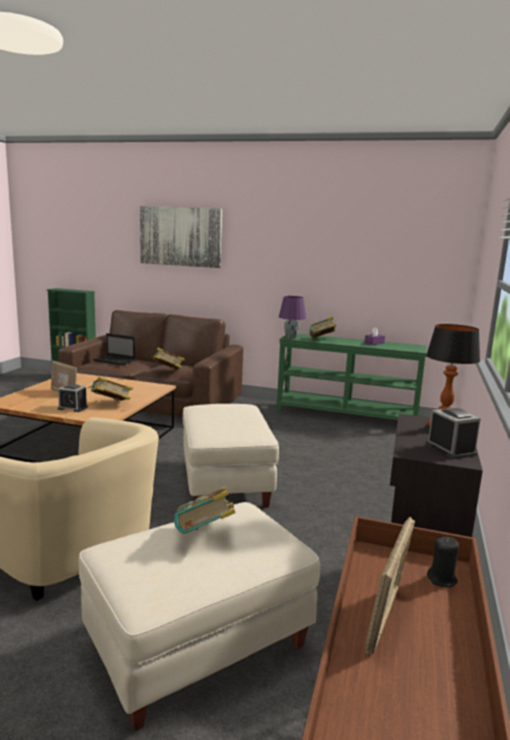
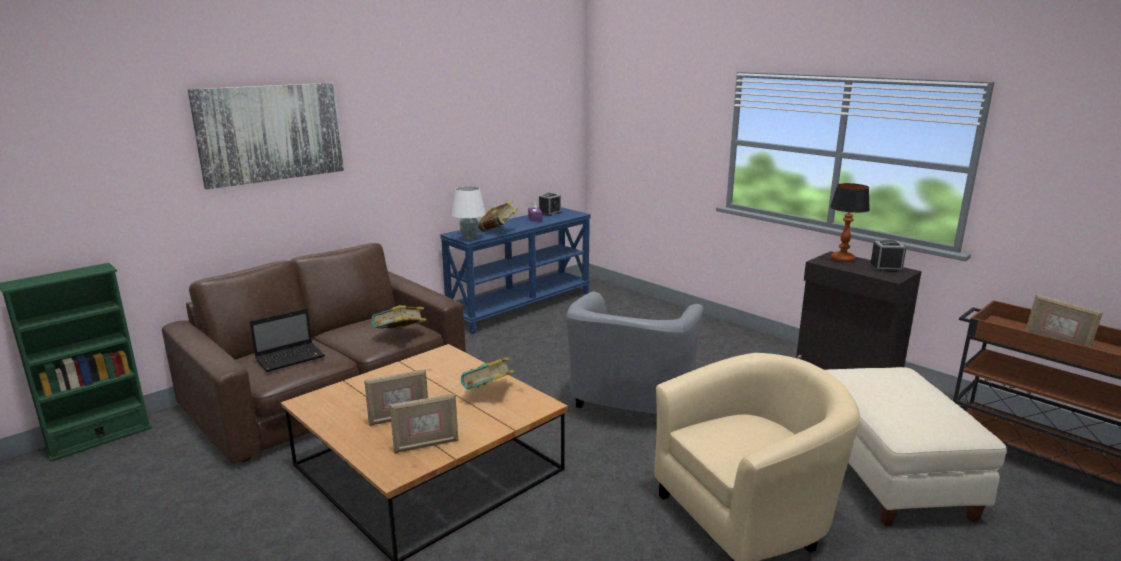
camera: 60 degrees left, 5 degrees up
alarm clock [58,384,88,412] -> alarm clock moved to [539,193,562,216]
book [174,486,236,534] -> none
beige ottoman [183,404,279,508] -> grey armchair [566,292,704,414]
green console table [276,334,427,420] -> blue console table [440,207,591,334]
purple table lamp [279,296,306,339] -> white table lamp [451,186,486,240]
black candle [427,537,459,588] -> none
none -> picture frame [390,394,459,453]

